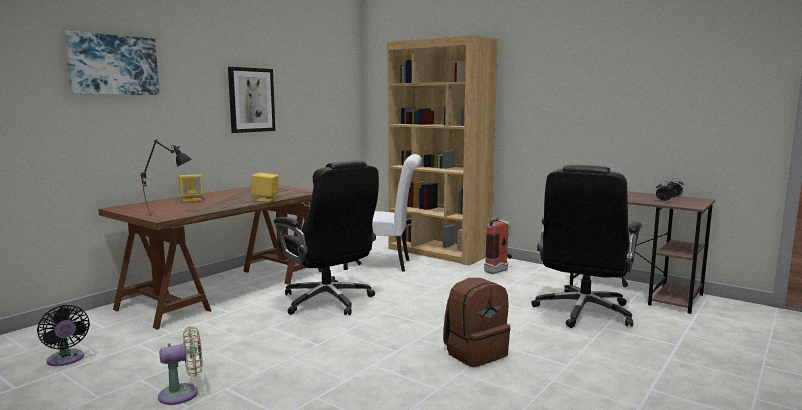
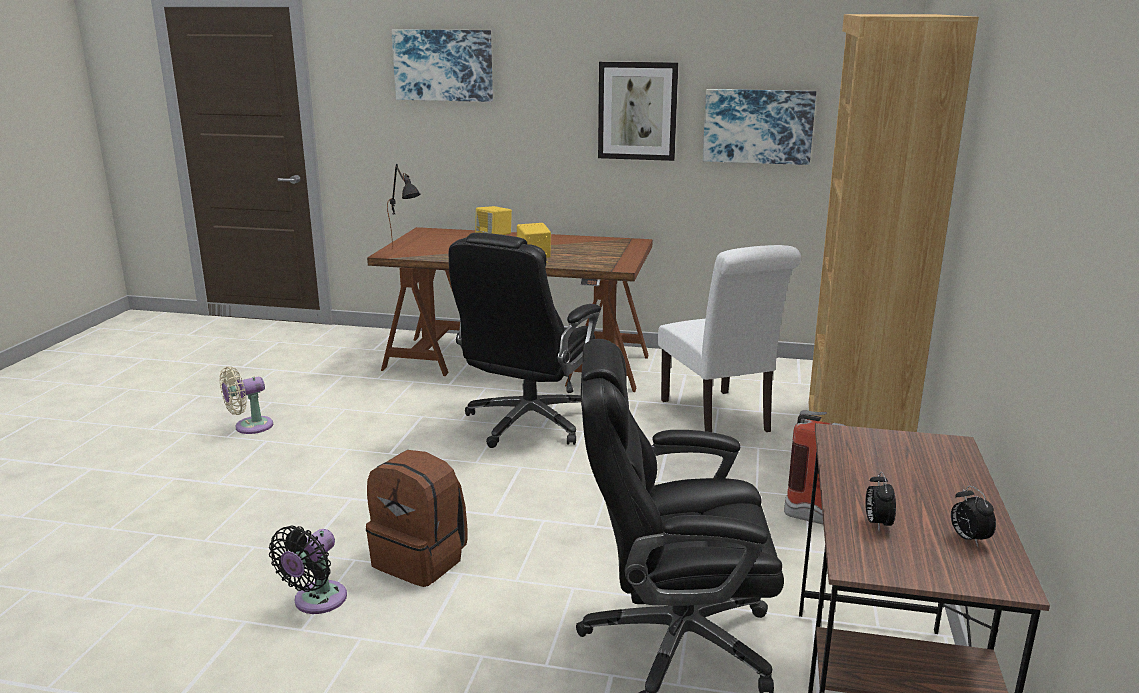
camera: 65 degrees right, 10 degrees up
black fan [37,305,90,366] -> black fan moved to [269,526,347,614]
beige fan [158,326,203,405] -> beige fan turned 105 degrees clockwise [219,367,273,434]
none -> picture [703,89,816,165]

